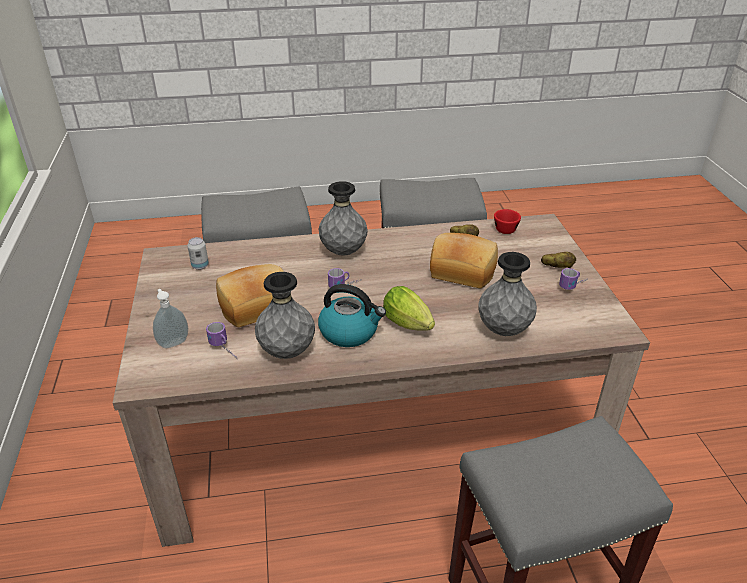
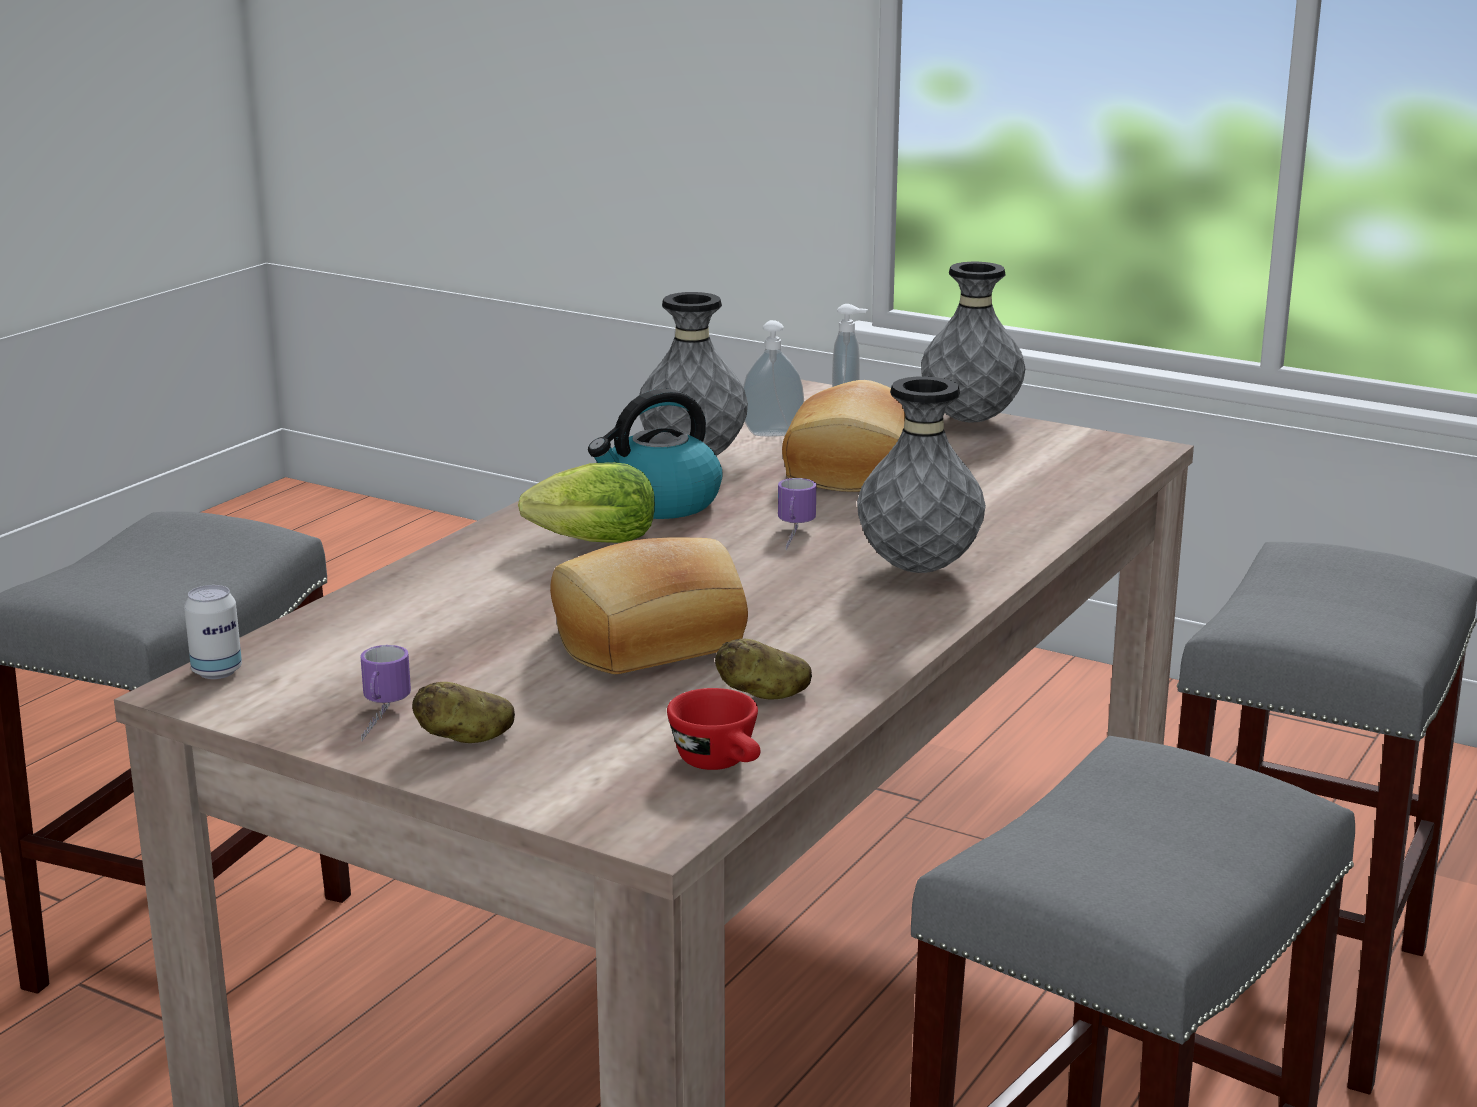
camera: 130 degrees right, 15 degrees down
can [187,237,209,270] -> can moved to [184,585,242,679]
mug [206,322,236,358] -> soap dispenser [743,320,804,436]
grey vase [478,252,537,336] -> grey vase moved to [921,262,1026,423]

